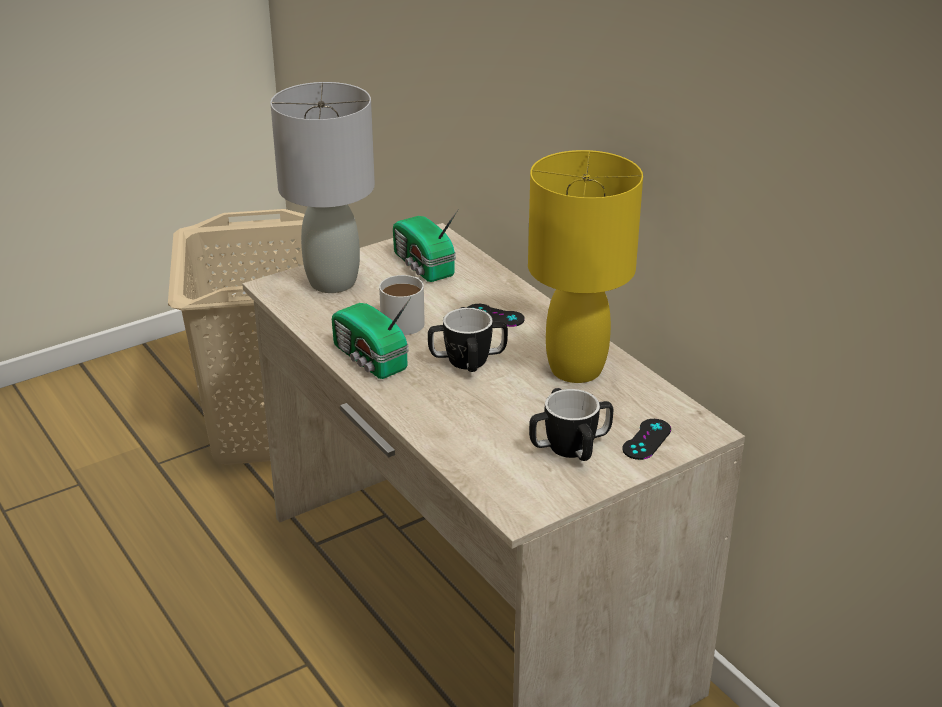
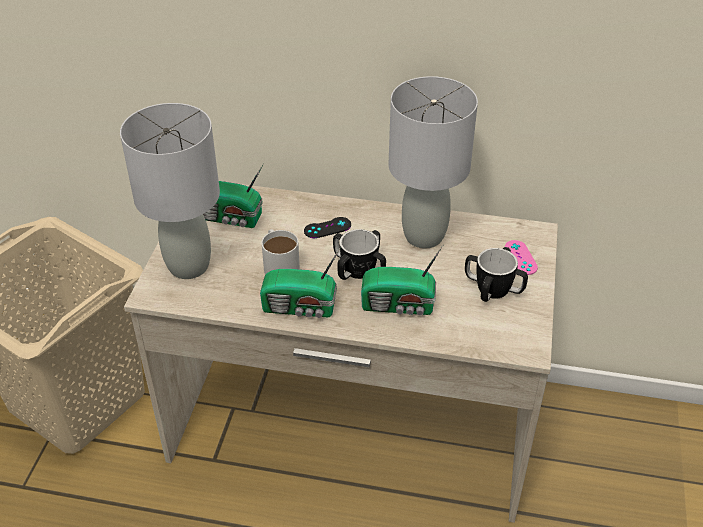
camera: 45 degrees left, 10 degrees up
yellow table lamp [528,150,643,383] -> grey table lamp [388,76,478,249]
black game controller [622,419,671,460] -> pink game controller [505,240,538,275]
none -> radio [361,245,443,316]

